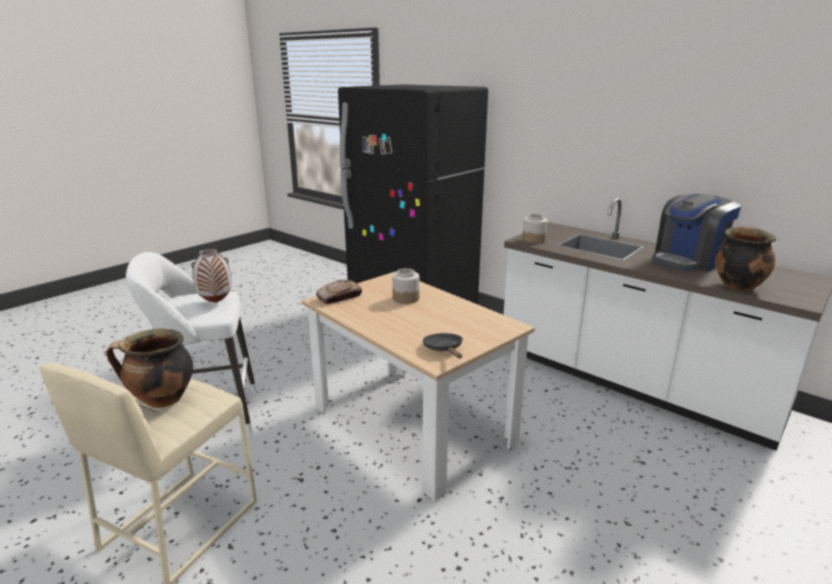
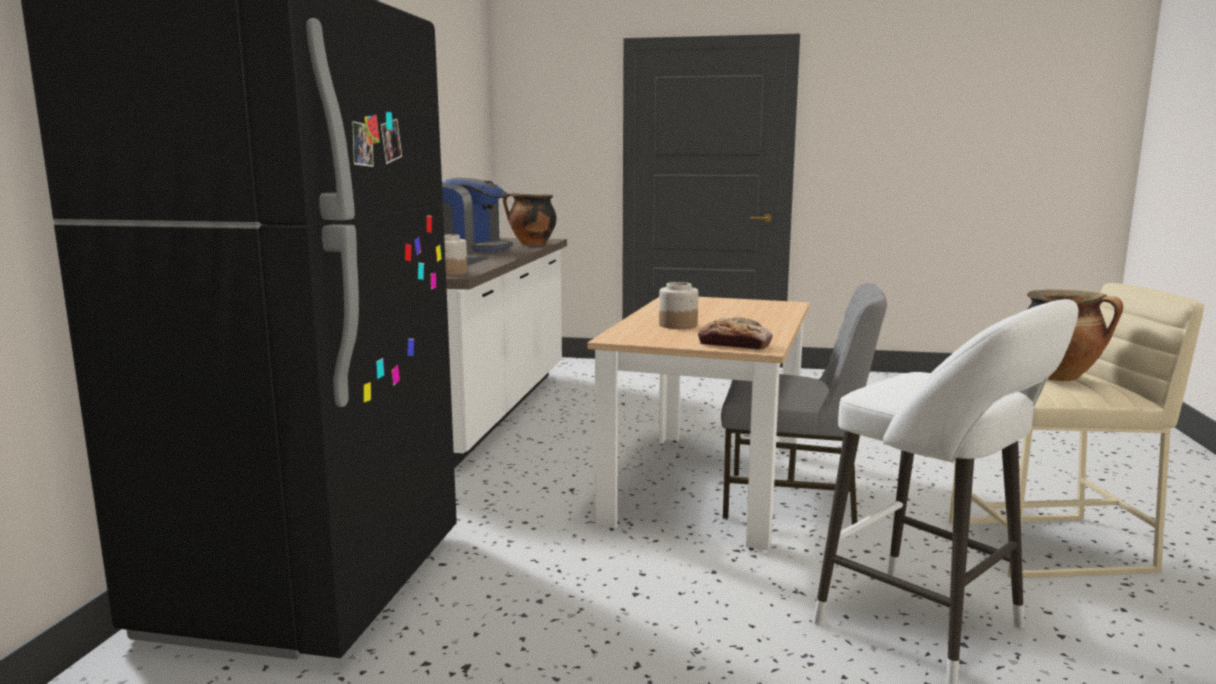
camera: 120 degrees left, 10 degrees down
vase [191,249,232,303] -> none
black frying pan [423,333,463,358] -> none
none -> grey chair [721,283,887,525]

